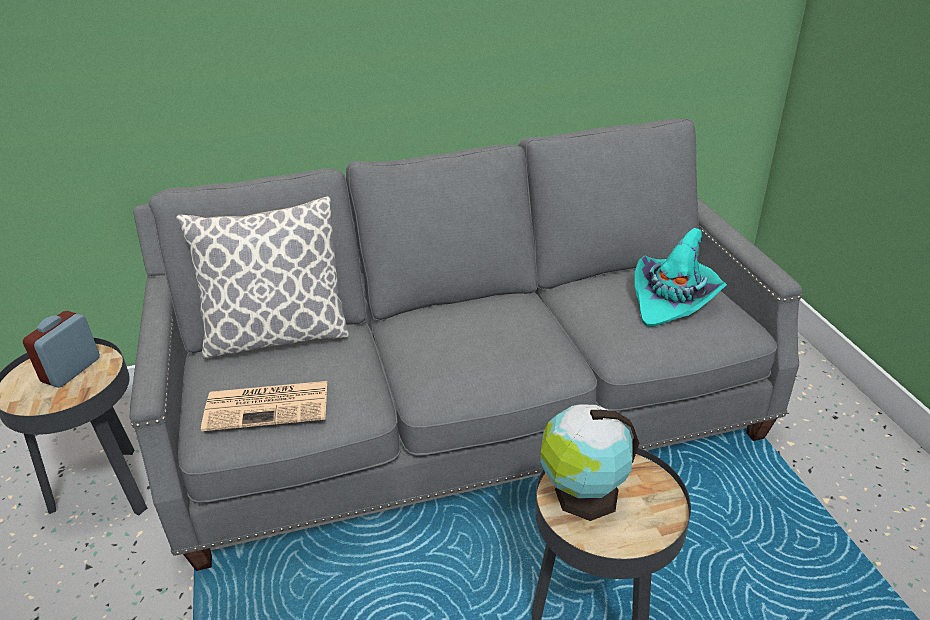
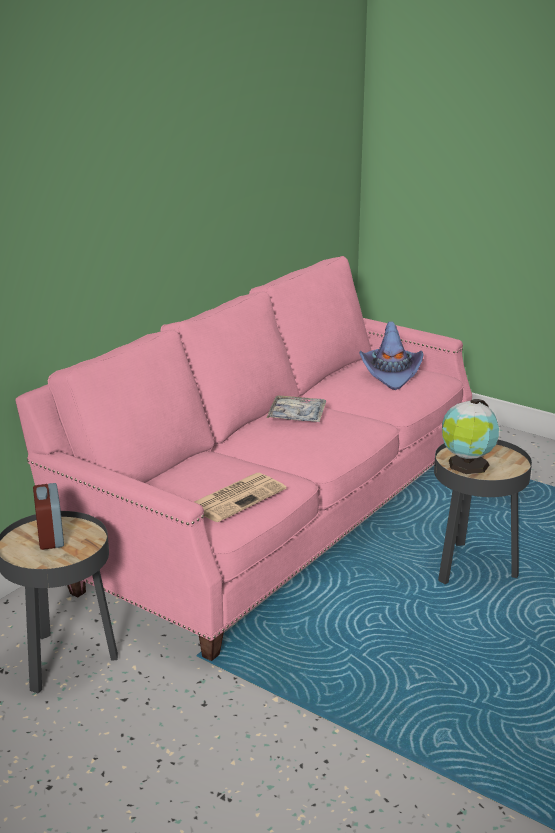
camera: 40 degrees left, 10 degrees down
grey sofa [129,119,803,571] -> pink sofa [15,256,472,661]
pillow [176,196,349,358] -> none
turquoise hat [635,228,727,327] -> purple hat [359,322,424,390]
none -> tray [267,395,326,422]

